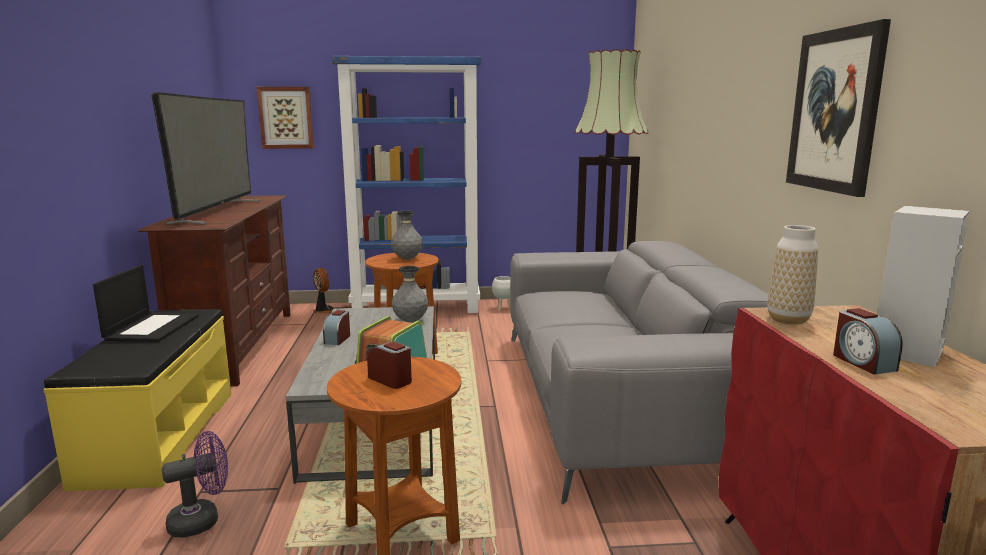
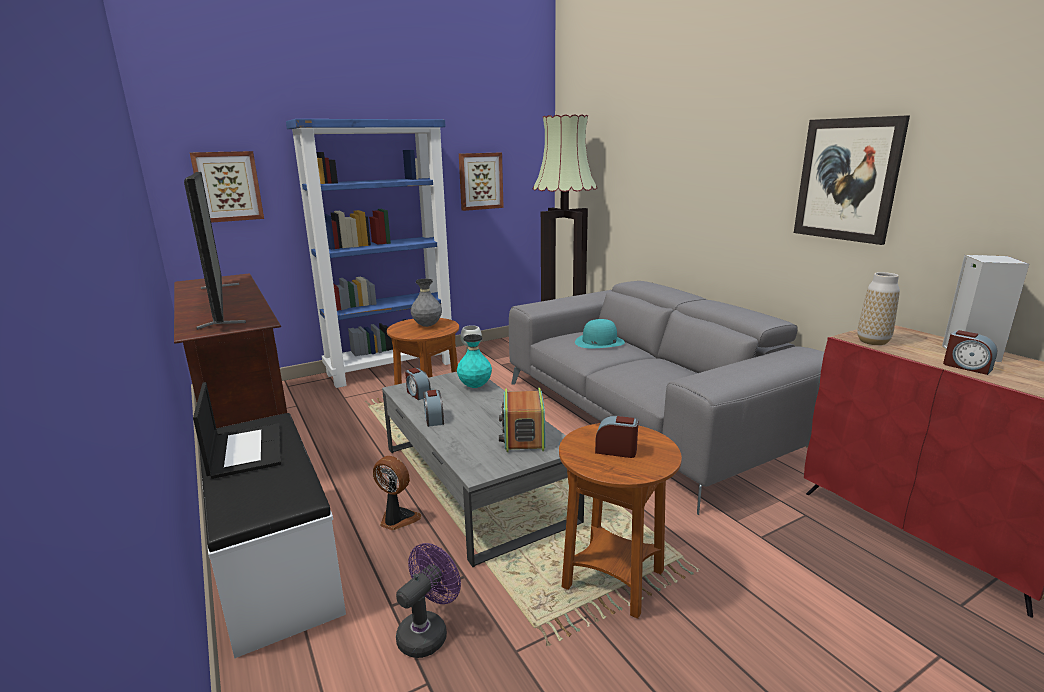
camera: 25 degrees left, 5 degrees up
yellow bench [44,309,231,491] -> white bench [199,413,346,658]
fan [313,268,335,314] -> fan moved to [373,456,421,530]
grey vase [392,266,428,322] -> turquoise vase [457,334,492,388]
none -> alarm clock [405,368,431,400]
none -> picture [459,153,504,211]
none -> turquoise hat [575,319,625,348]

